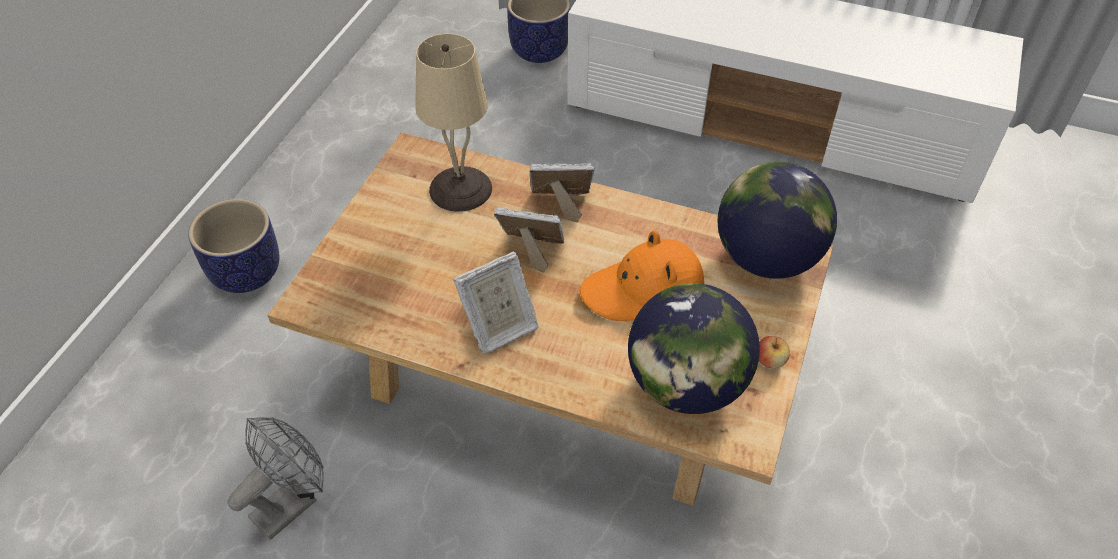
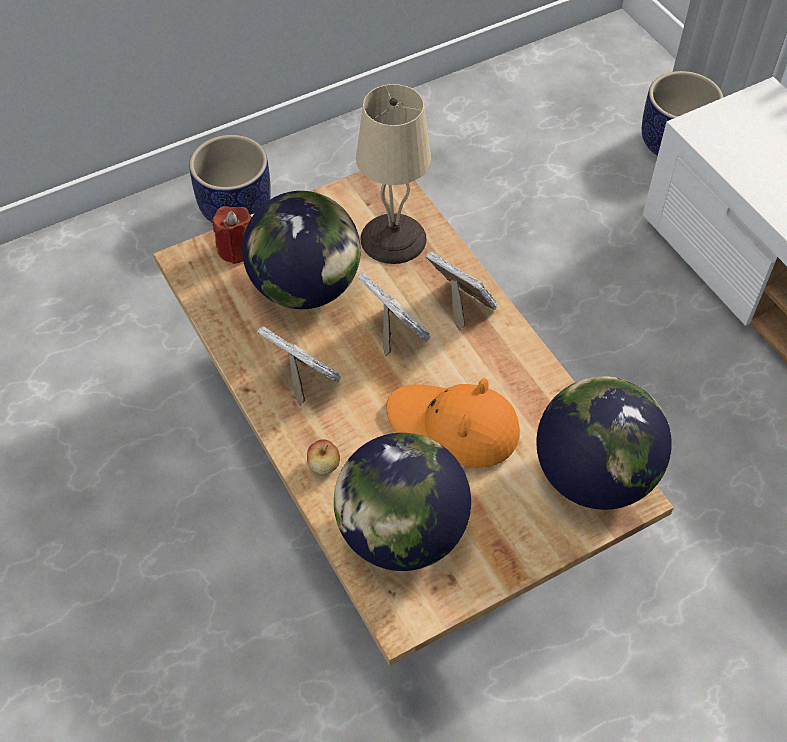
camera: 40 degrees right, 5 degrees up
grey fan [227,417,324,540] -> none
picture frame [453,251,539,353] -> picture frame turned 150 degrees counterclockwise [257,326,341,406]
apple [759,336,790,369] -> apple moved to [307,439,340,475]
none -> red candle [212,206,252,264]
none -> globe [242,191,361,309]

